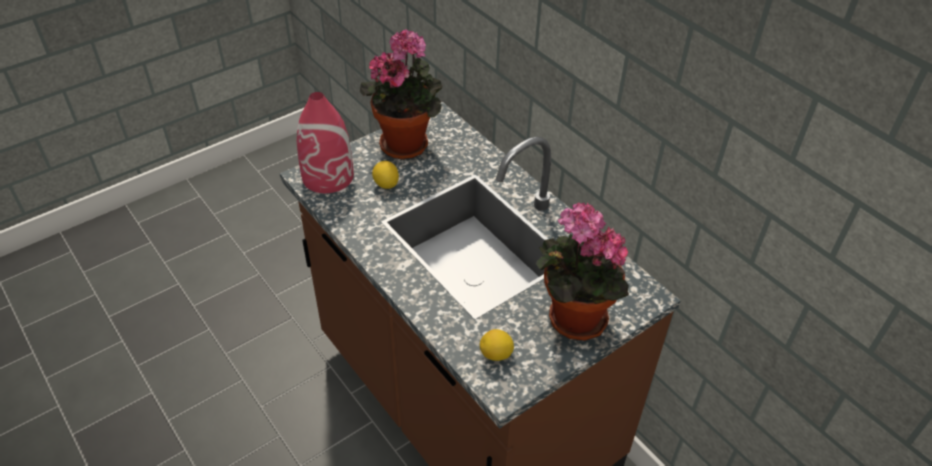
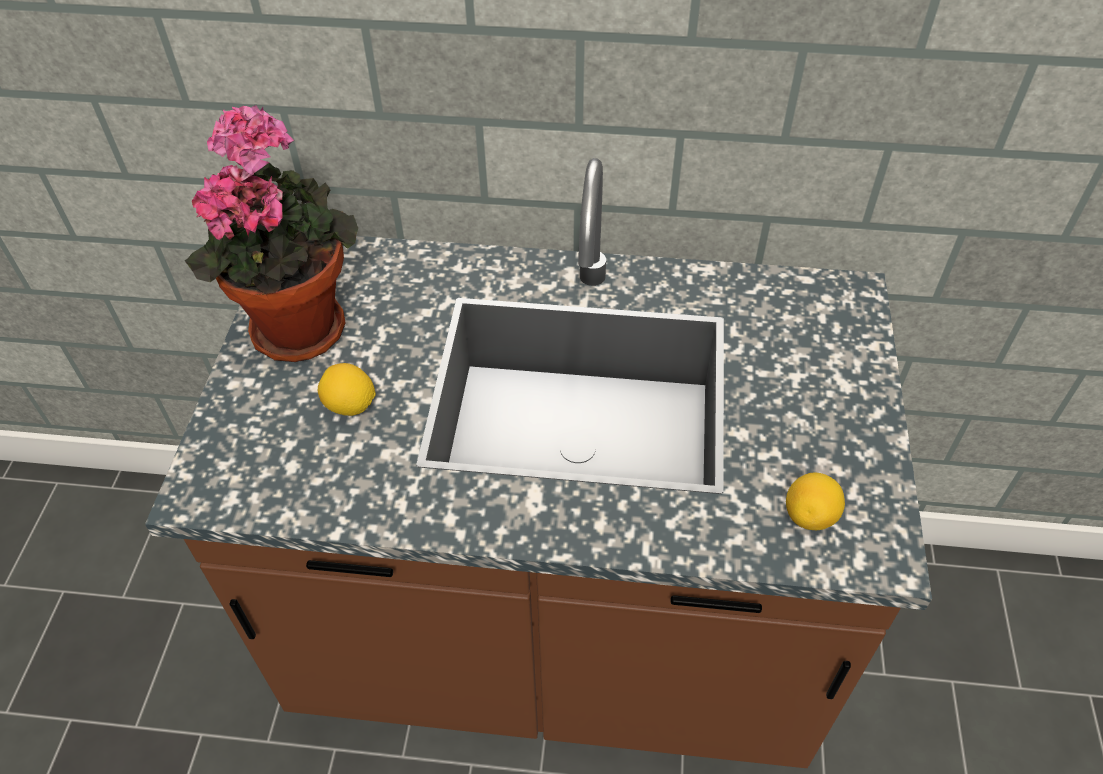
camera: 45 degrees left, 5 degrees up
red vase [297,92,354,193] -> none
potted plant [536,203,629,341] -> none

